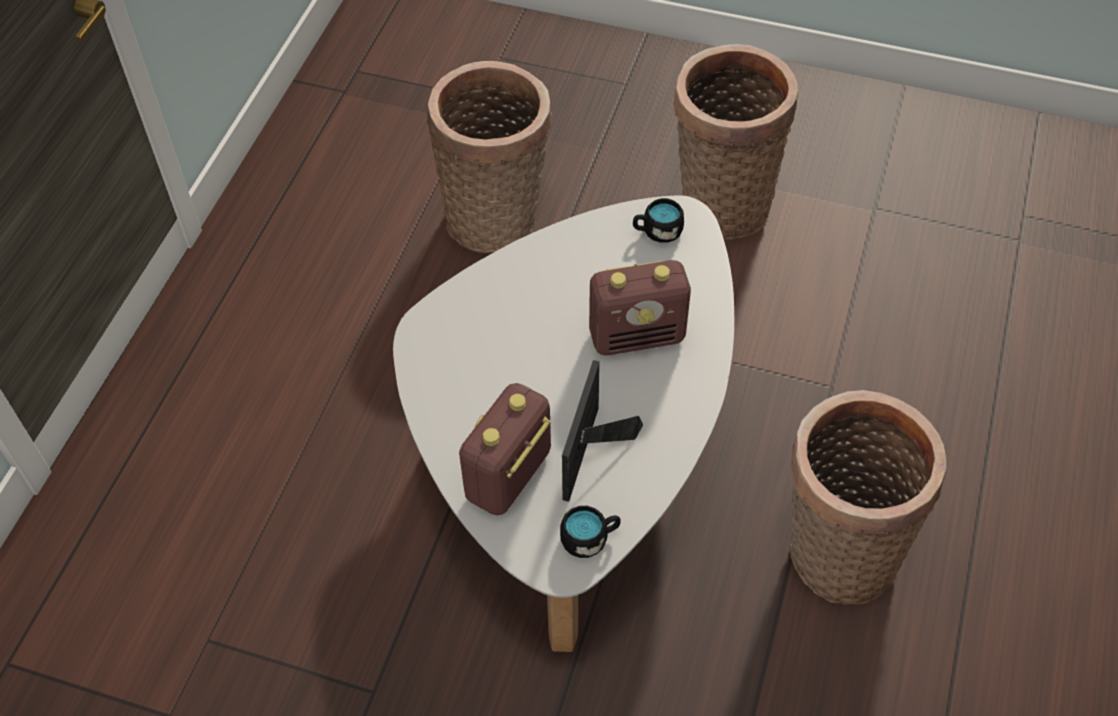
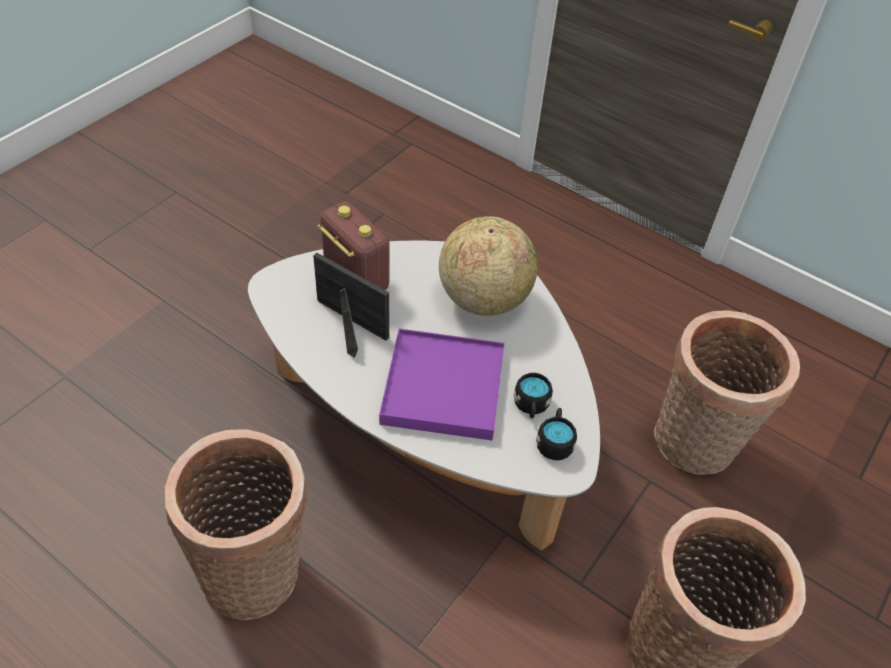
camera: 105 degrees right, 5 degrees down
black mug [560,506,621,558] -> black mug moved to [514,373,553,418]
radio [589,260,691,356] -> purple tray [379,329,504,441]
none -> globe [439,216,538,316]

